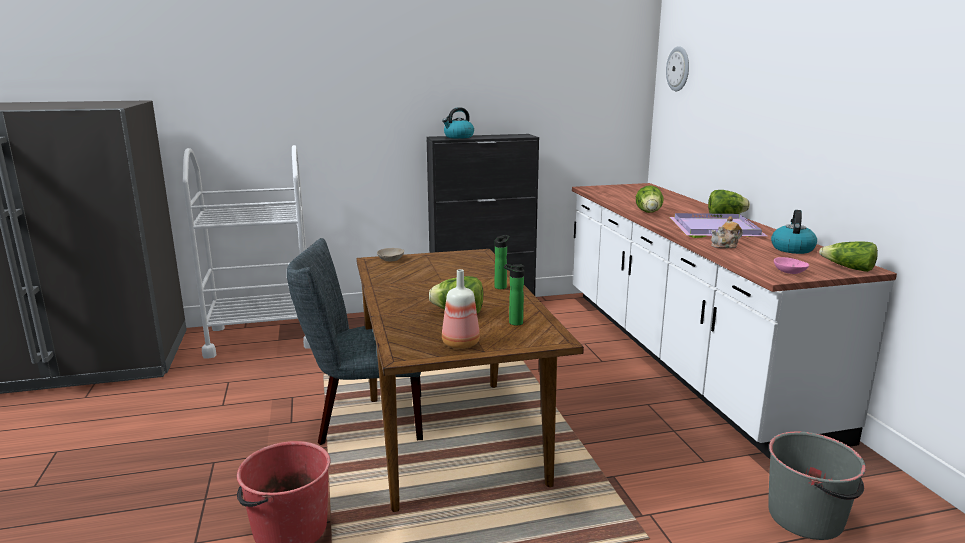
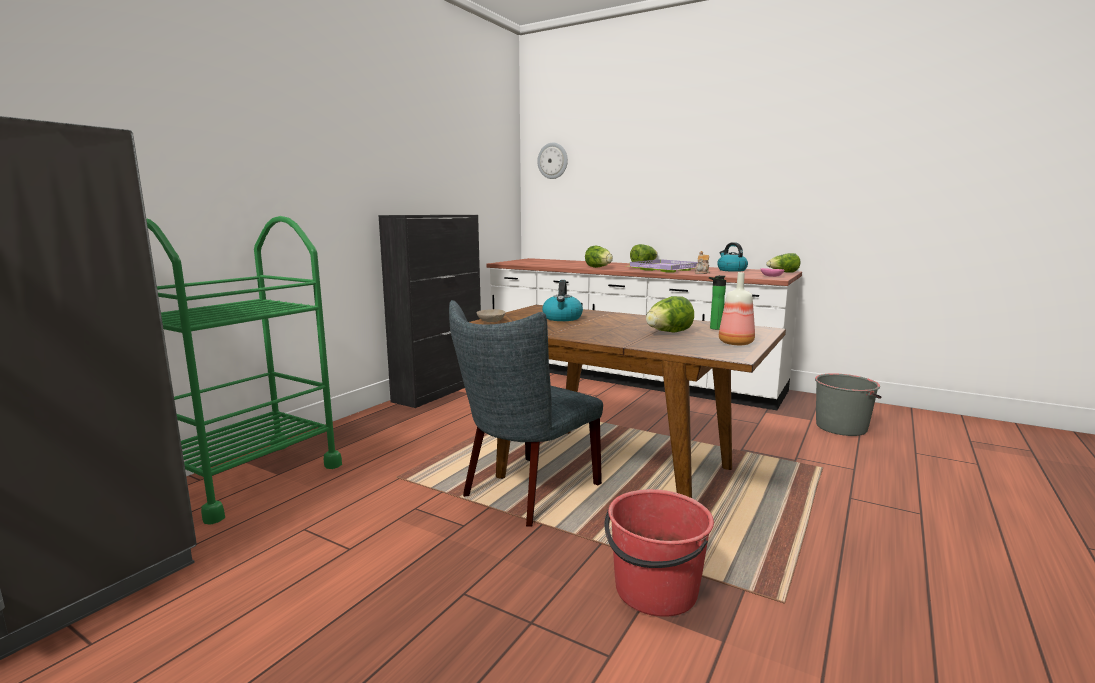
camera: 45 degrees left, 5 degrees down
white cart [183,145,311,359] -> green cart [146,216,342,525]
kettle [442,107,474,139] -> kettle moved to [542,280,583,321]
bottle [495,235,510,289] -> none

